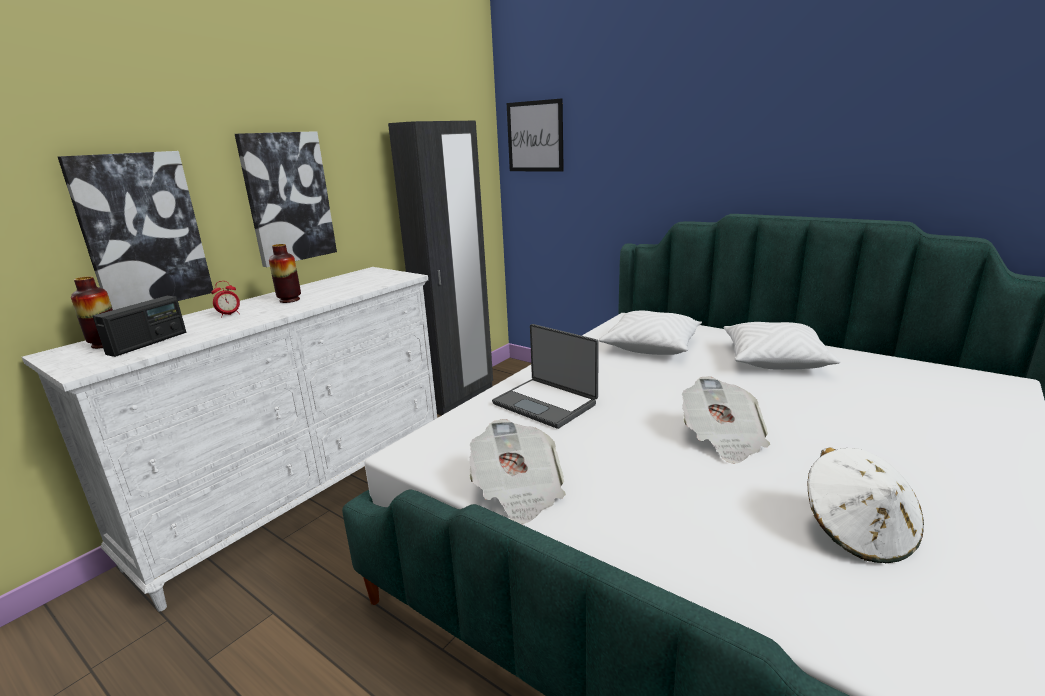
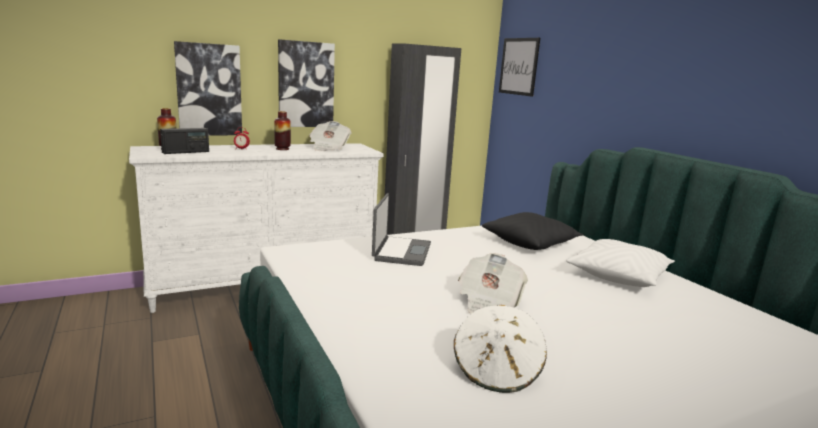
camera: 25 degrees right, 5 degrees down
newspaper [469,419,566,525] -> newspaper moved to [309,121,351,151]
laptop [492,324,599,429] -> laptop turned 150 degrees counterclockwise [372,193,431,266]
white pillow [599,311,702,355] -> black pillow [482,212,583,250]

